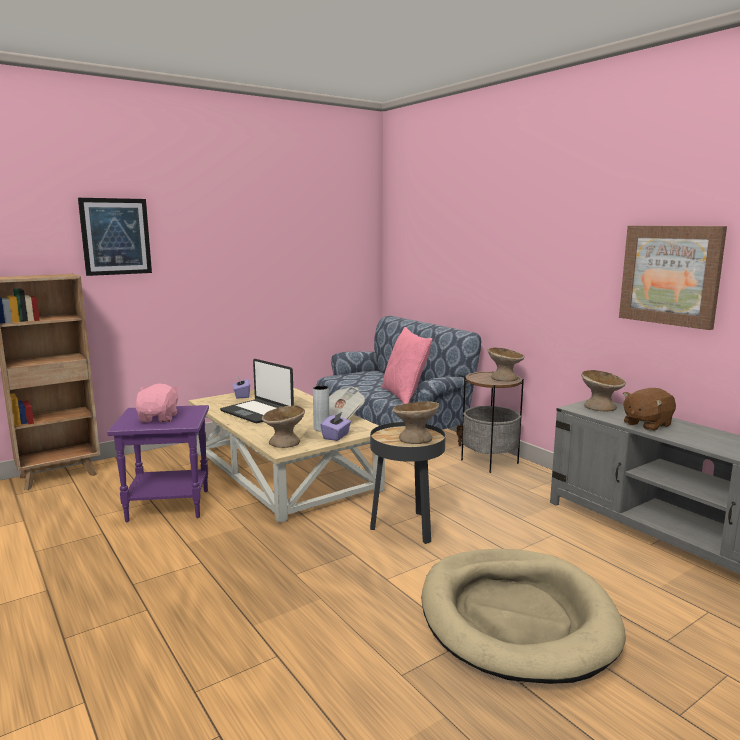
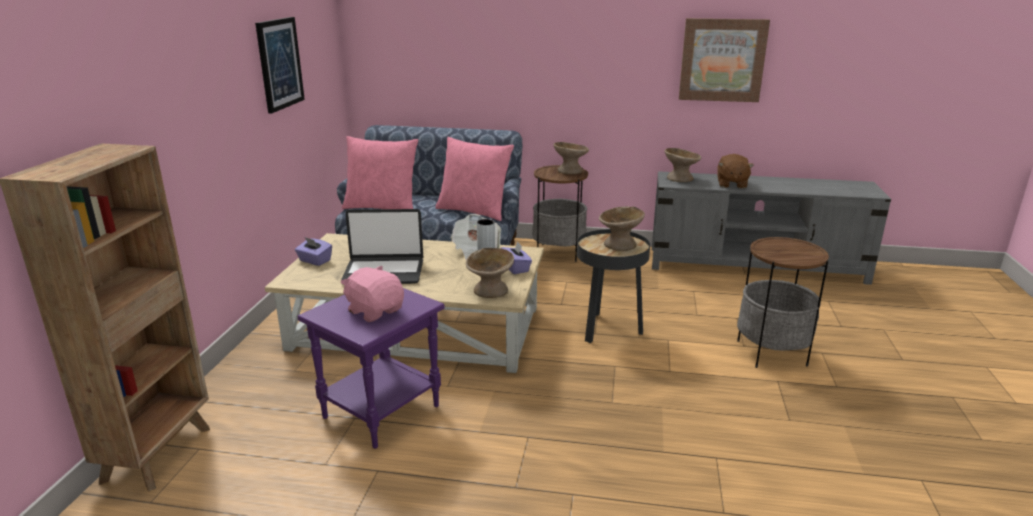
camera: 45 degrees left, 10 degrees up
picture [78,198,152,276] -> picture moved to [255,17,305,113]
beige dog bed [421,549,626,684] -> side table [737,237,829,368]
none -> pink pillow [342,136,418,209]

